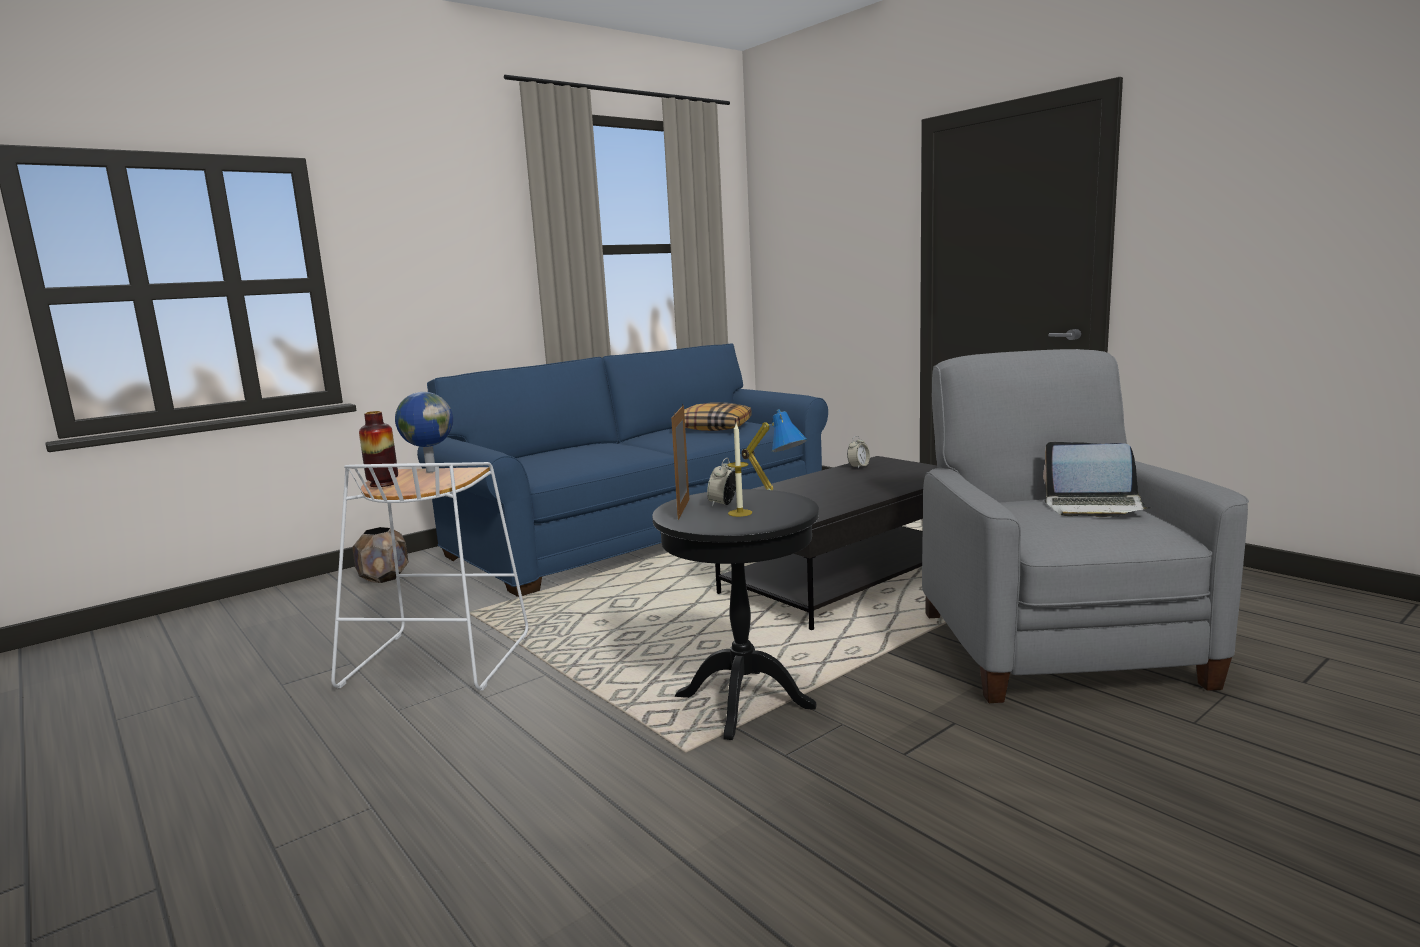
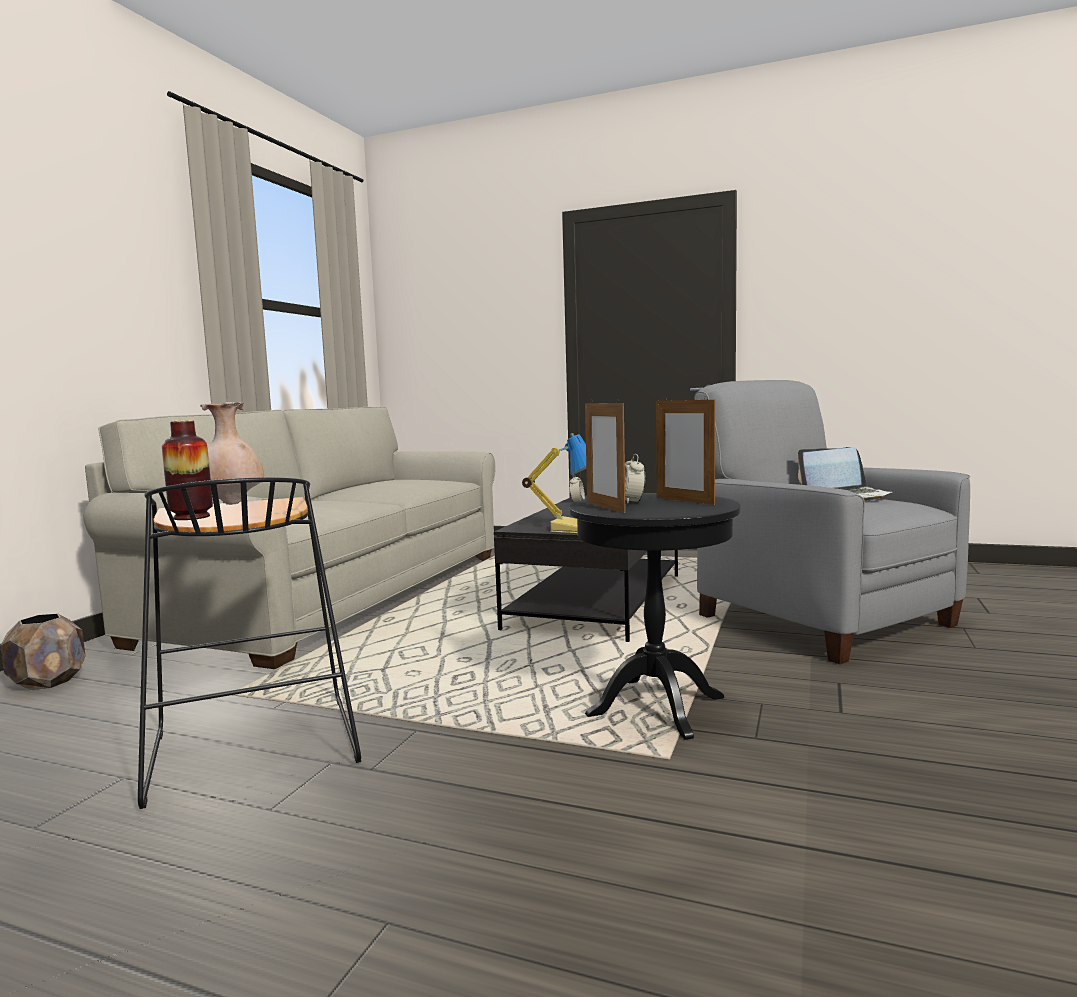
camera: 30 degrees left, 5 degrees down
white stool [331,462,528,691] -> black stool [138,477,361,809]
globe [395,392,453,472] -> beige vase [200,402,264,505]
blue sofa [417,344,828,597] -> beige sofa [84,407,496,669]
pillow [684,402,752,431] -> none
candle [727,424,752,517] -> none
none -> picture frame [656,396,715,505]

